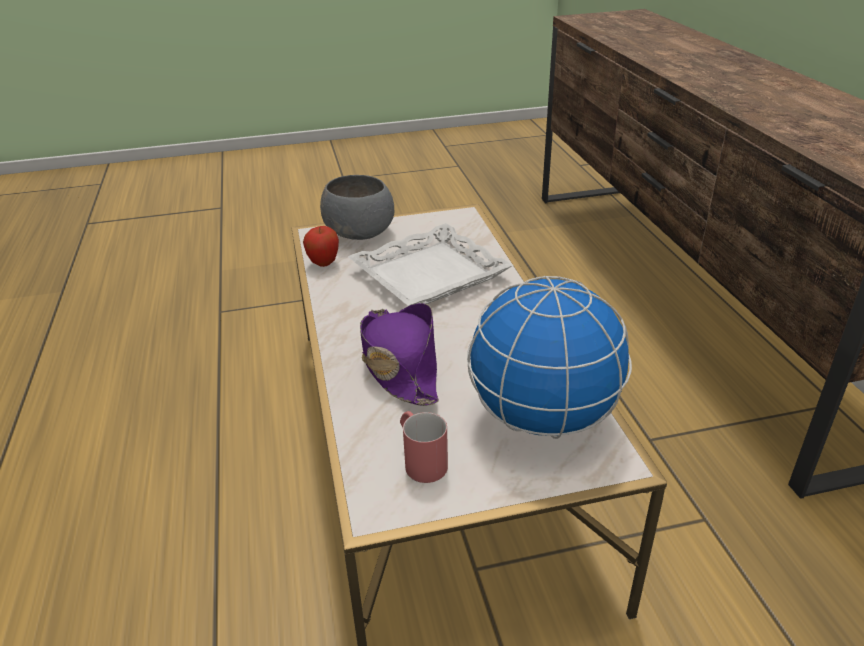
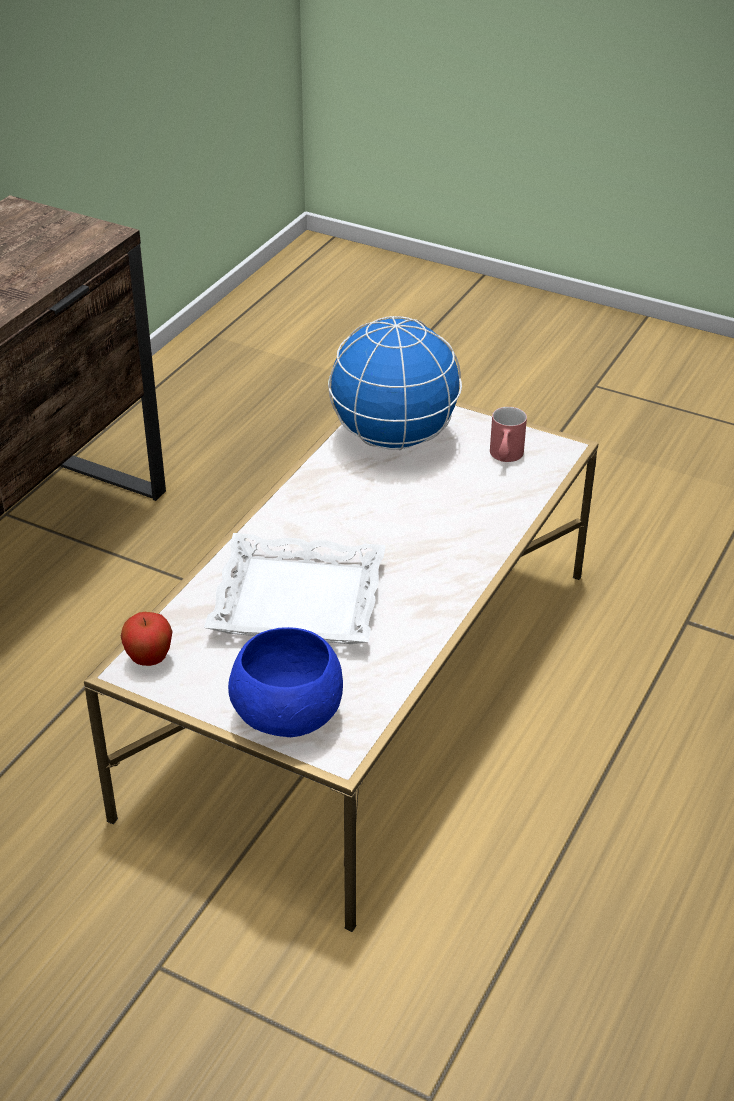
camera: 140 degrees left, 5 degrees up
apple [303,226,339,267] -> apple moved to [121,612,173,666]
grey bowl [320,175,394,240] -> blue bowl [228,627,343,737]
purple hat [360,303,439,406] -> none

